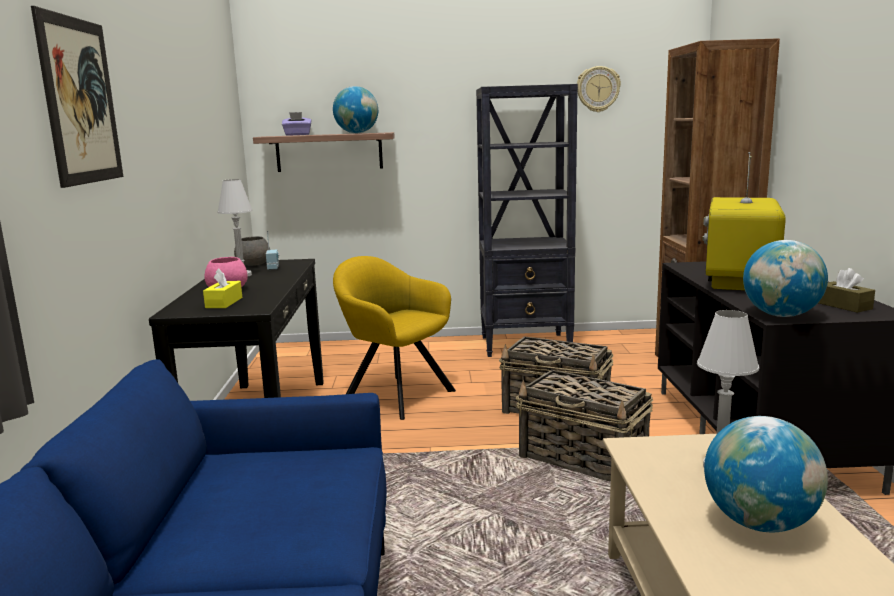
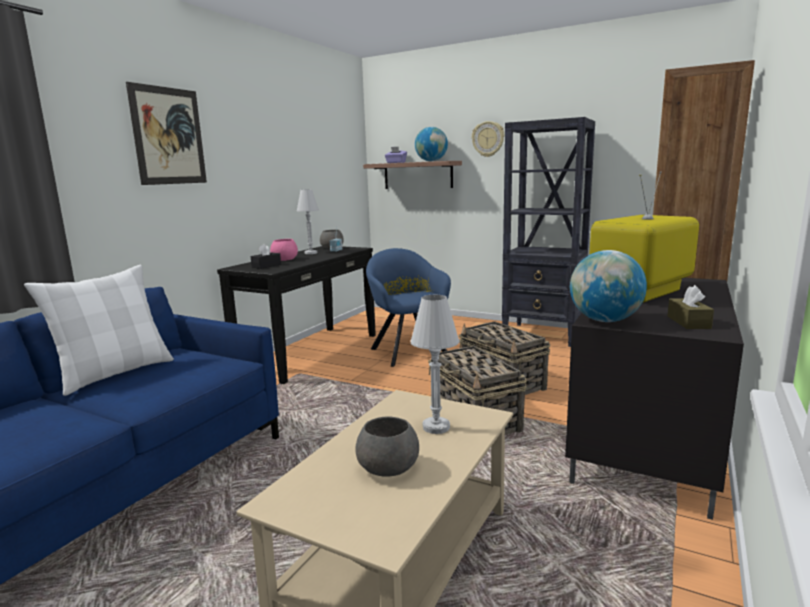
camera: 30 degrees right, 0 degrees up
yellow tissue box [203,269,242,308] -> black tissue box [251,244,281,269]
yellow armchair [333,256,456,420] -> blue armchair [366,248,451,367]
wall clock [577,66,621,112] -> wall clock moved to [472,121,504,157]
globe [704,416,828,532] -> grey bowl [356,417,419,477]
none -> white pillow [24,265,174,396]

